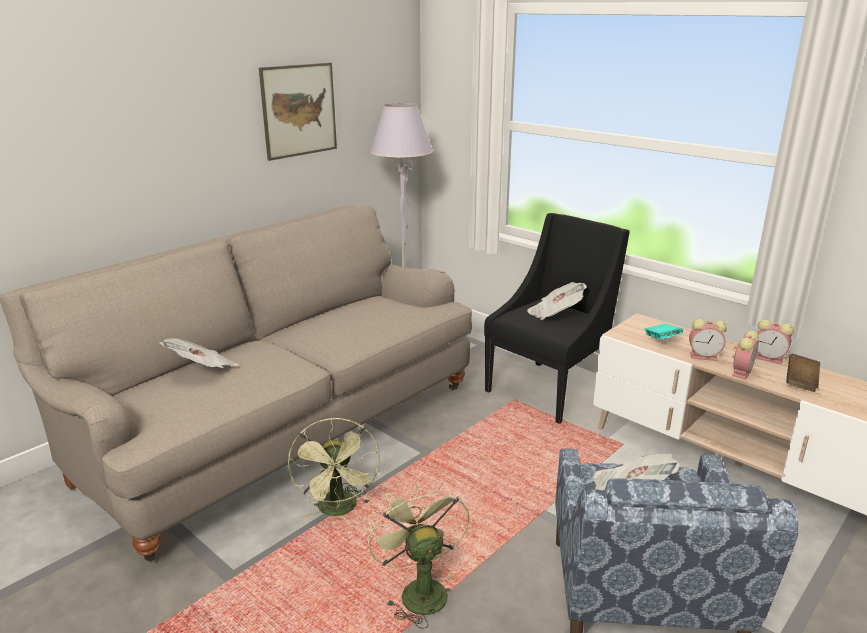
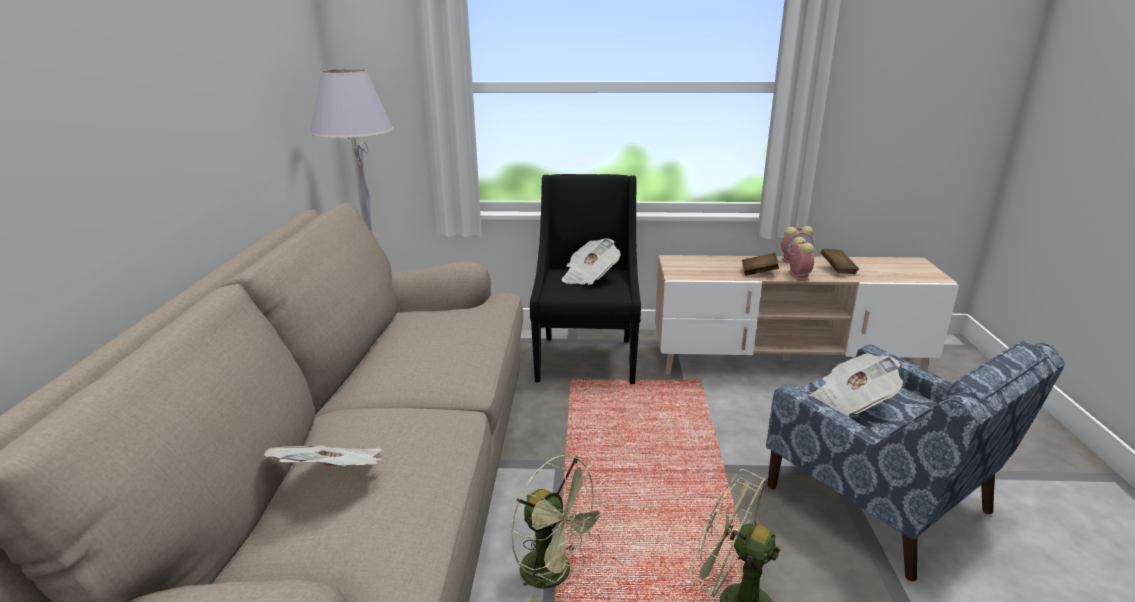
camera: 40 degrees left, 0 degrees up
picture [259,63,337,161] -> none
turquoise book [645,324,683,340] -> none
alarm clock [689,319,727,361] -> brown book [742,253,779,276]

